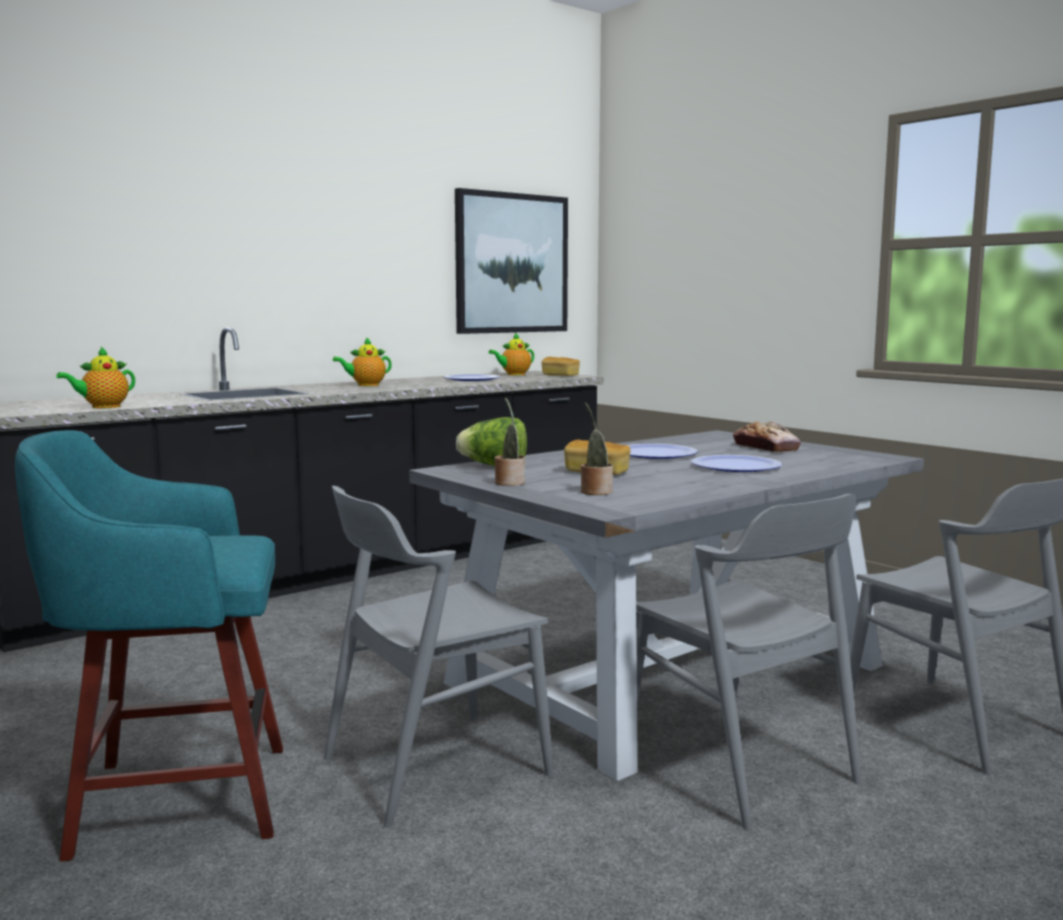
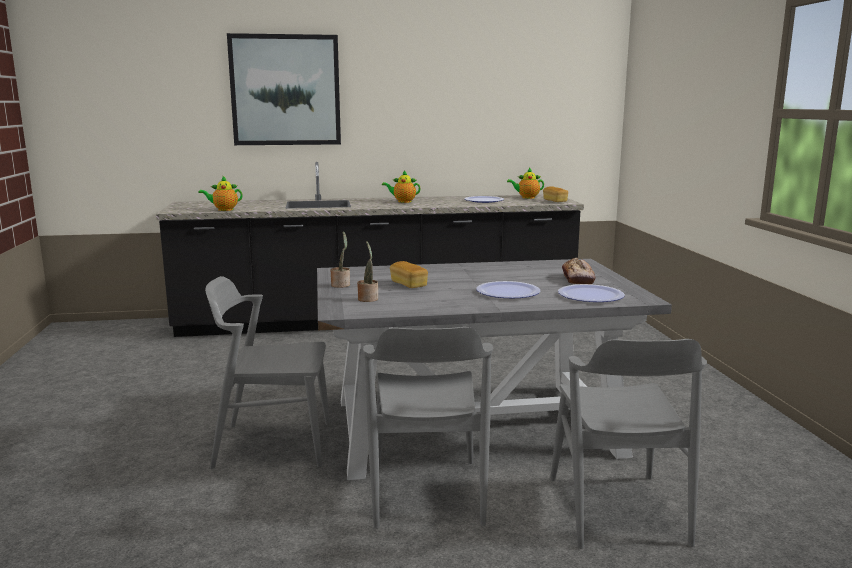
camera: 30 degrees right, 5 degrees up
turquoise stool [15,430,283,861] -> none
picture [455,188,568,334] -> picture moved to [227,33,341,145]
lettuce [456,417,527,466] -> none
plate [628,444,698,459] -> plate moved to [558,284,625,302]

